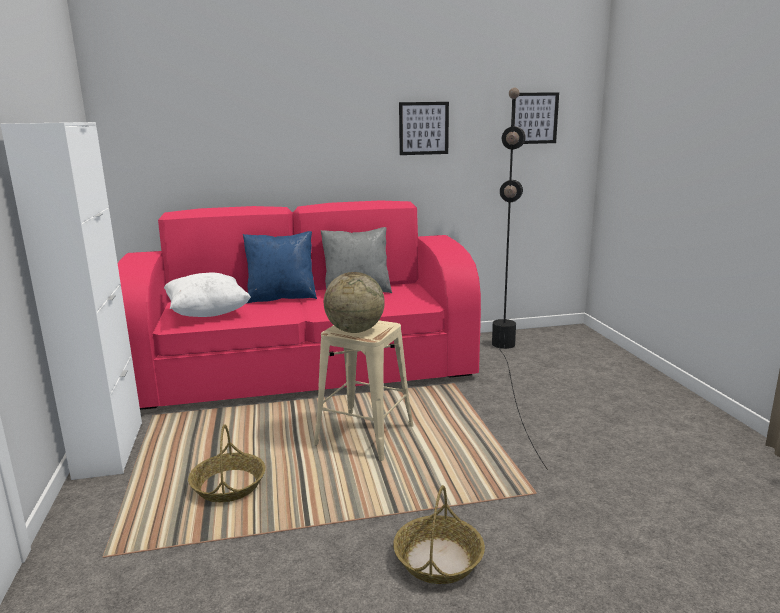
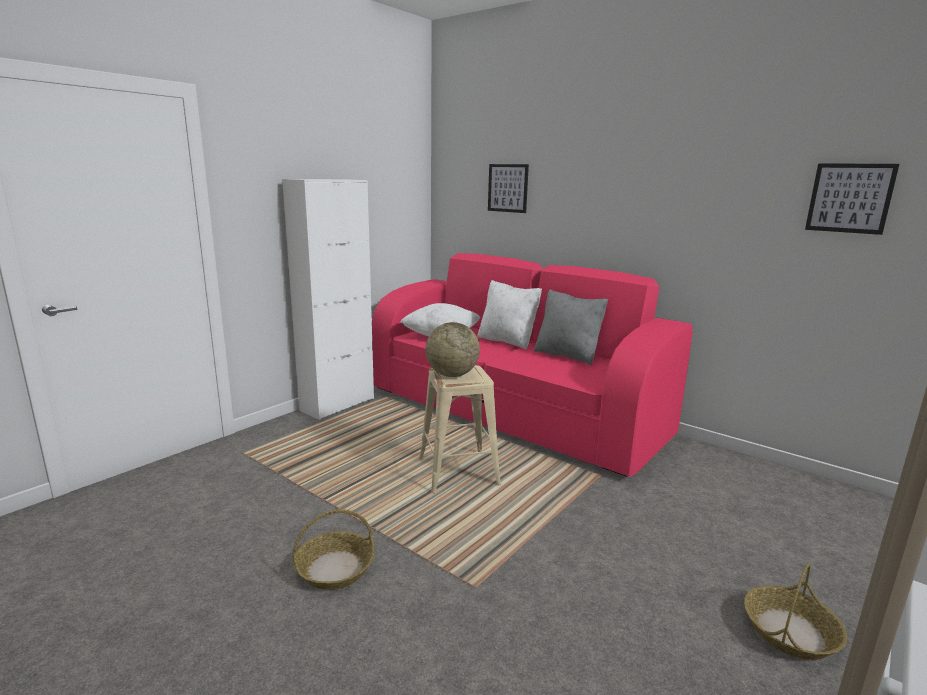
camera: 50 degrees right, 0 degrees up
basket [188,424,266,502] -> basket moved to [744,562,847,660]
blue pillow [243,231,317,304] -> white pillow [477,280,542,350]
picture [399,102,449,155] -> picture moved to [488,164,529,213]
black floor lamp [492,88,548,470] -> none

